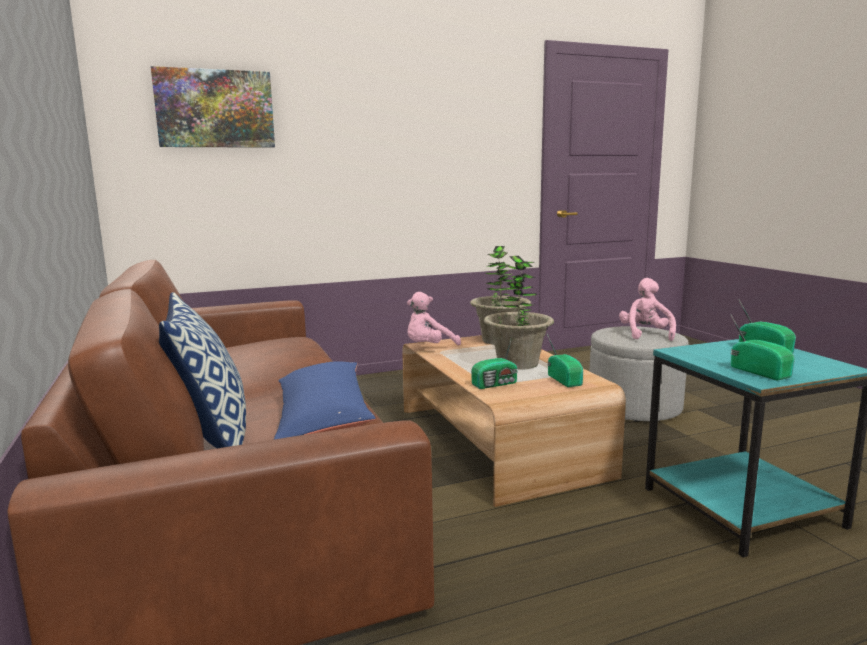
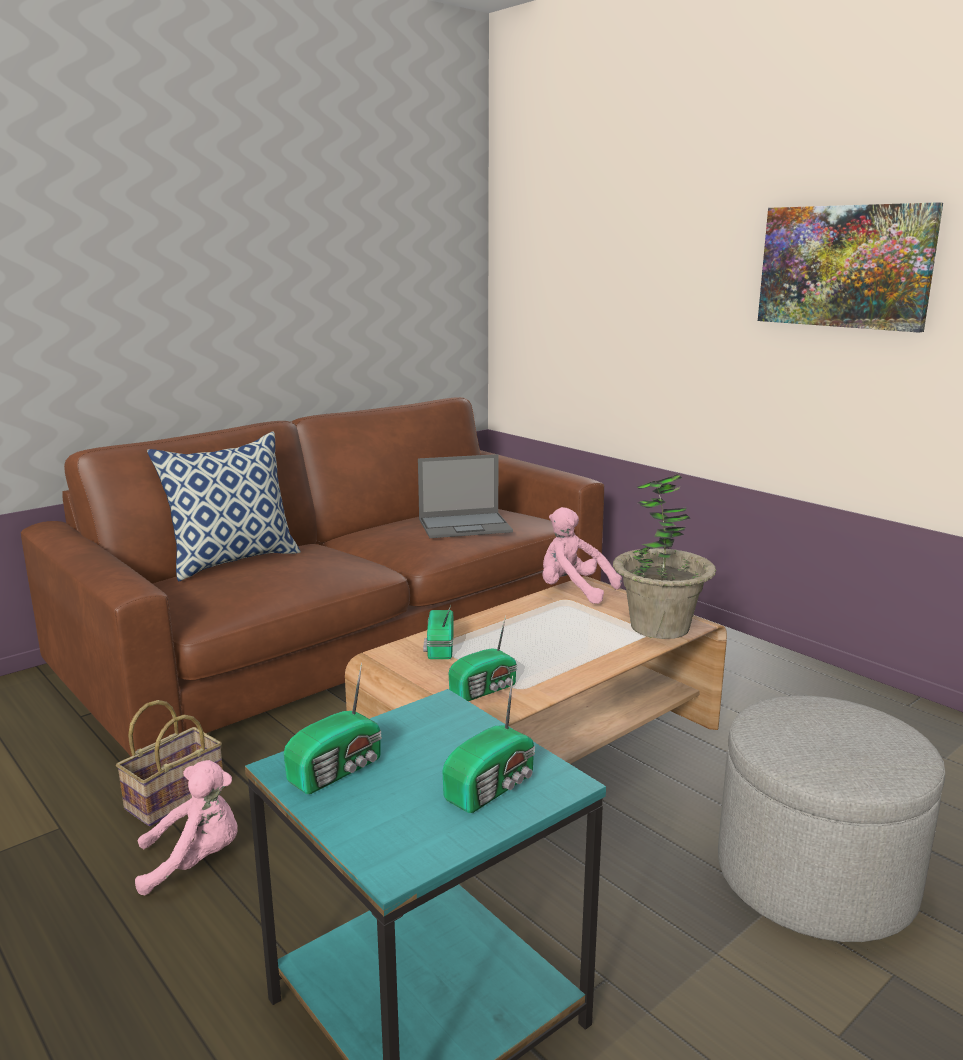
camera: 70 degrees right, 5 degrees up
picture [151,66,275,148] -> picture moved to [758,202,943,333]
blue pillow [274,361,376,439] -> none
radio [471,337,518,389] -> radio turned 45 degrees clockwise [423,605,454,659]
potted plant [484,256,554,370] -> none
pink plush toy [619,278,676,341] -> pink plush toy moved to [135,760,238,895]
none -> basket [116,700,223,827]
none -> laptop [418,454,513,538]

